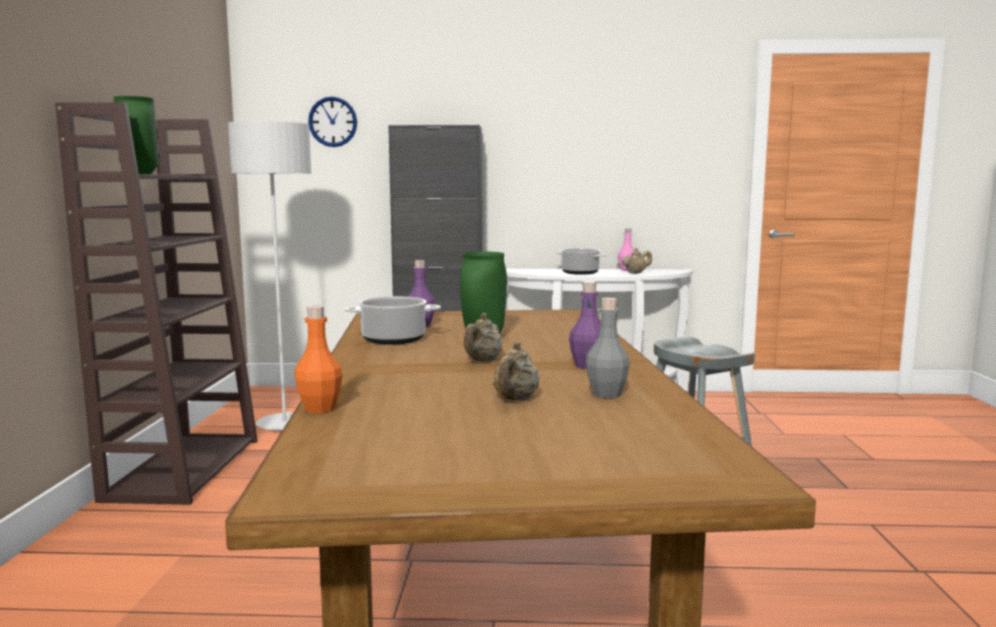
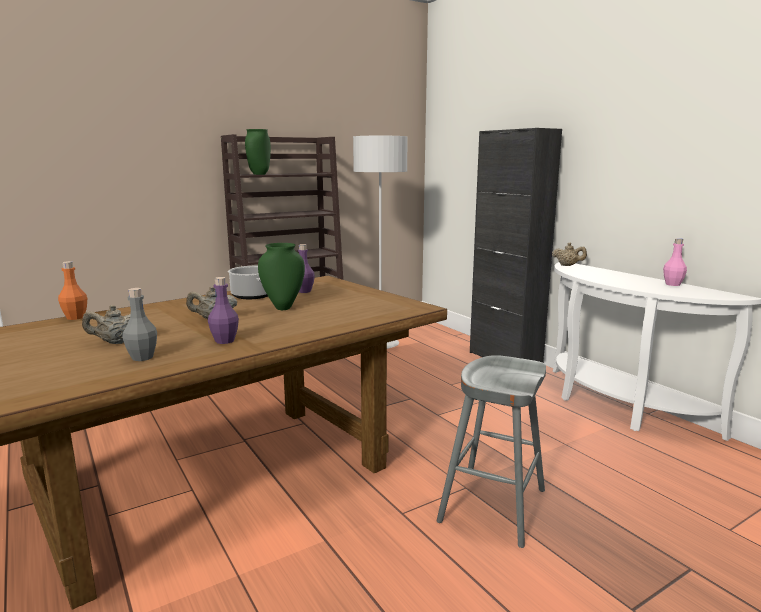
camera: 55 degrees right, 5 degrees up
wall clock [308,96,357,147] -> none
cooking pot [556,248,606,275] -> none
beige teapot [622,248,652,274] -> beige teapot moved to [552,242,587,266]

